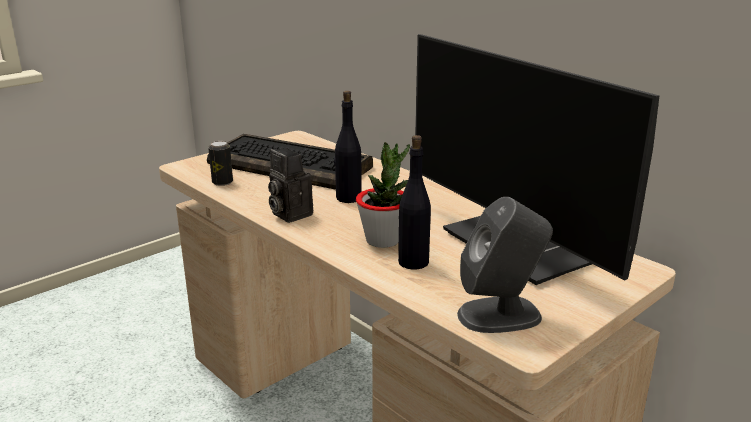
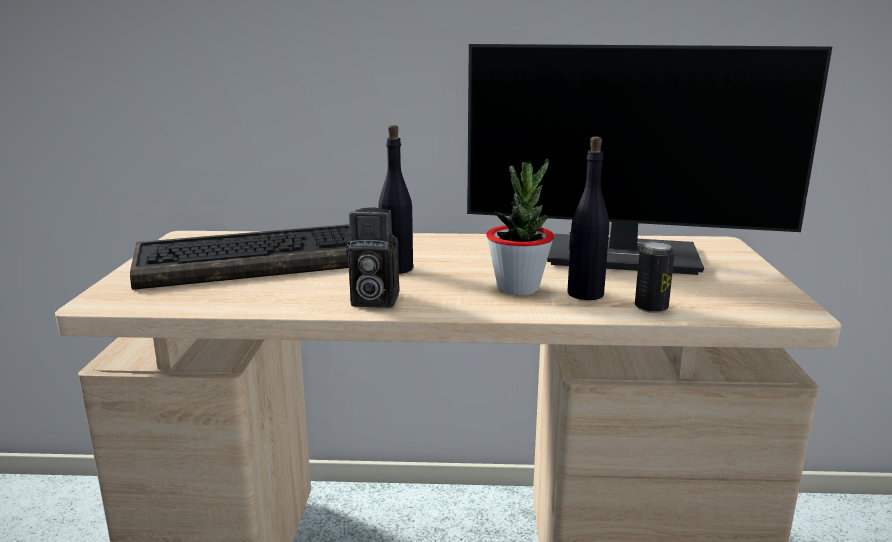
camera: 45 degrees left, 5 degrees down
can [208,141,233,186] -> can moved to [635,241,675,313]
grey speaker [457,197,553,333] -> none

